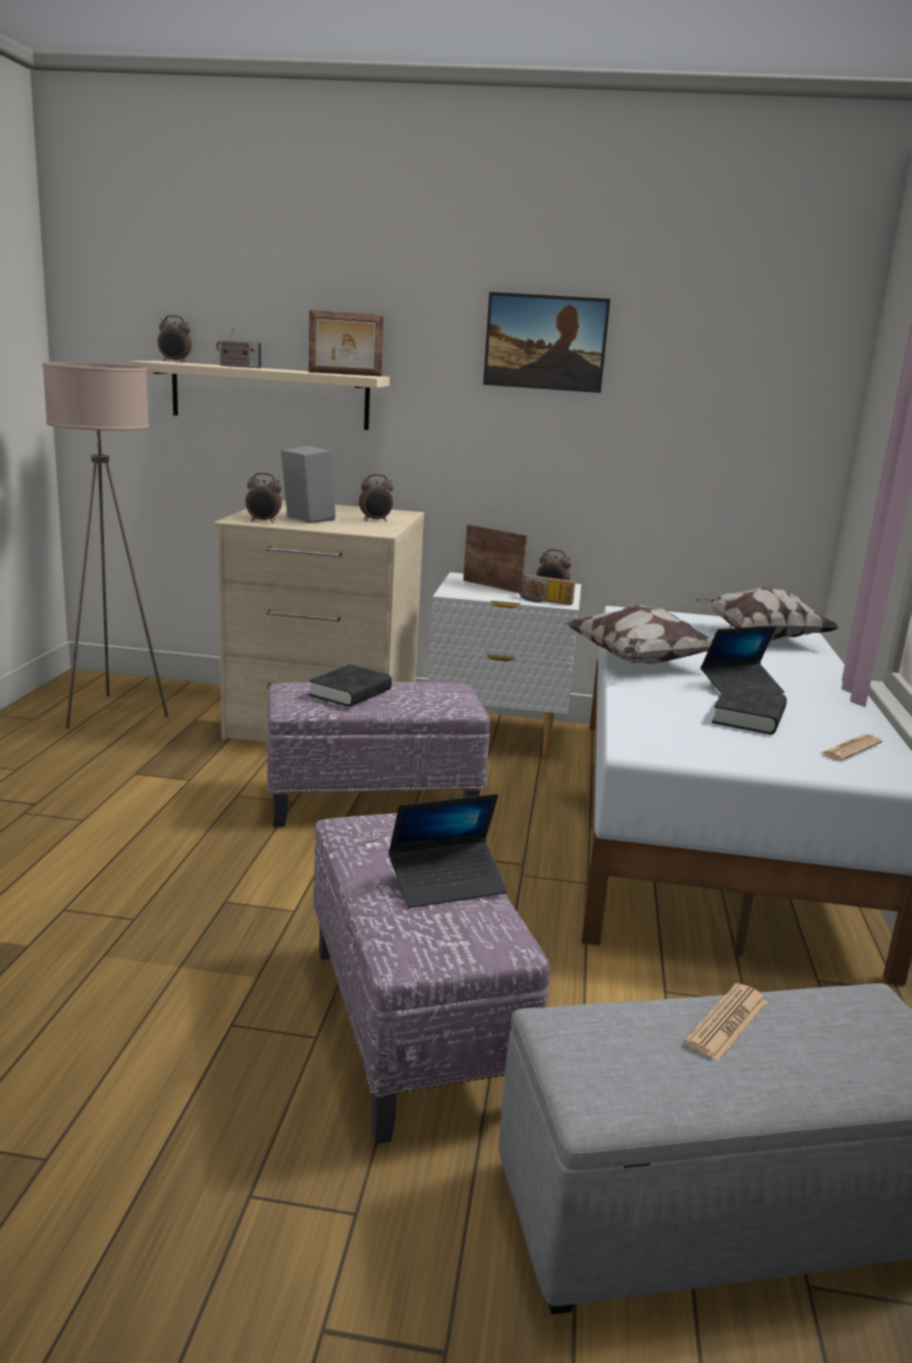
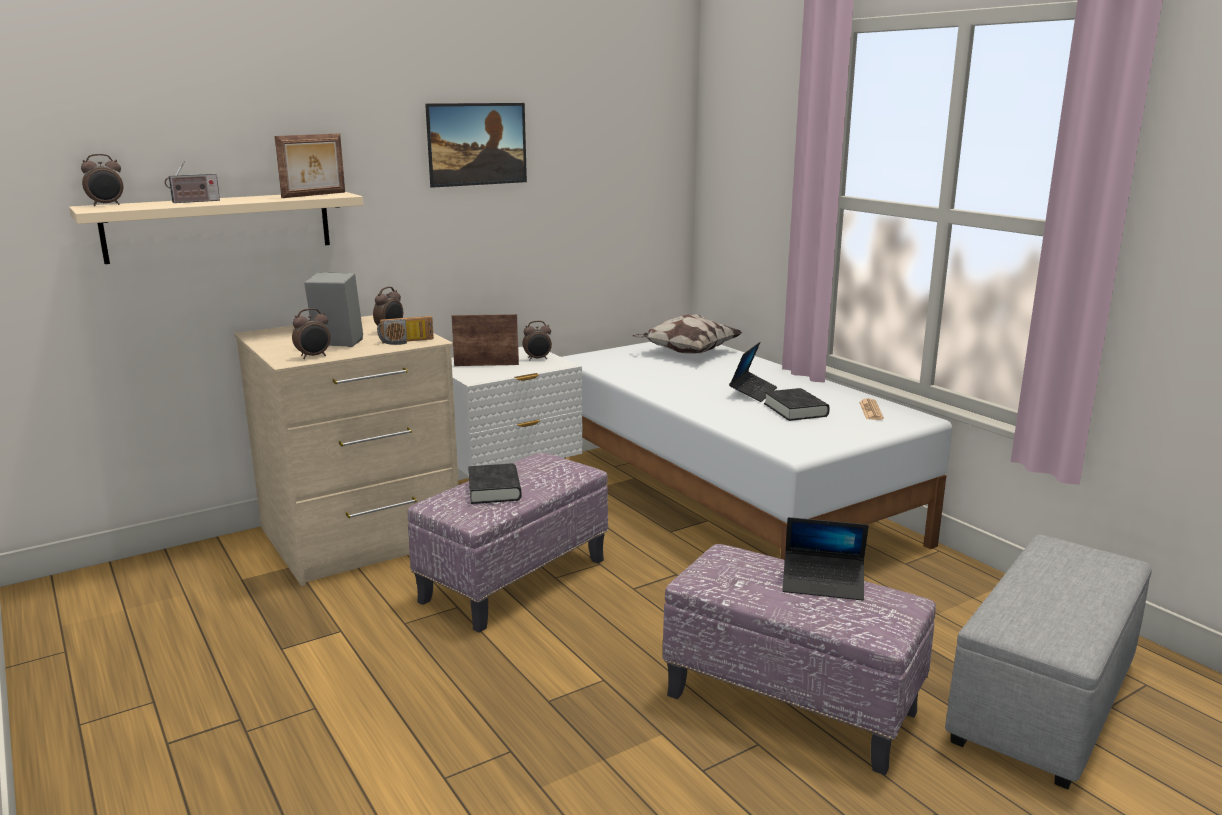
camera: 40 degrees left, 0 degrees up
beige floor lamp [42,362,168,728] -> none
laptop [389,794,507,908] -> laptop turned 75 degrees clockwise [782,517,869,600]
radio [519,574,575,605] -> radio moved to [377,316,434,345]
pillow [566,604,713,664] -> none
newspaper [684,983,768,1061] -> none

